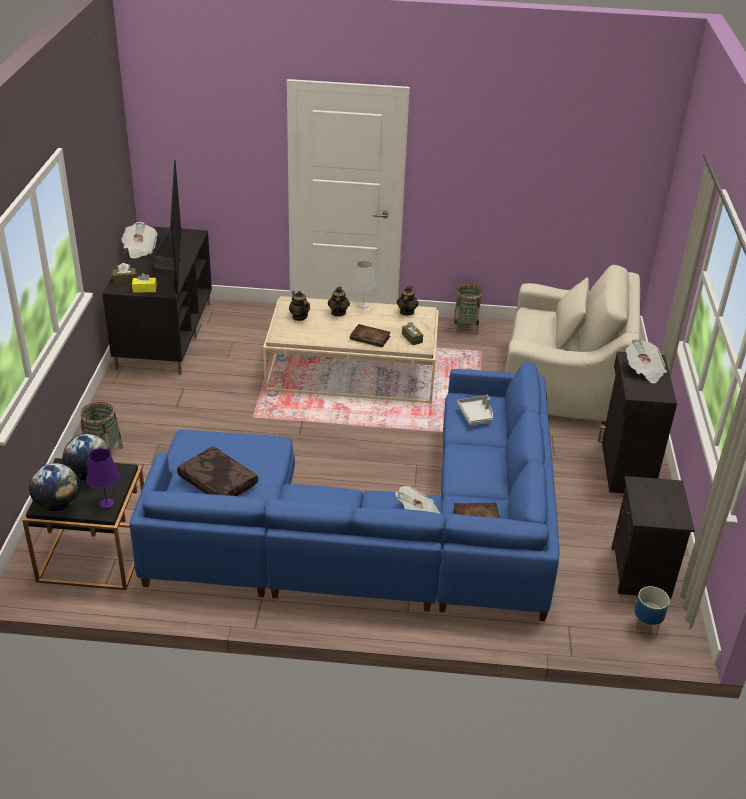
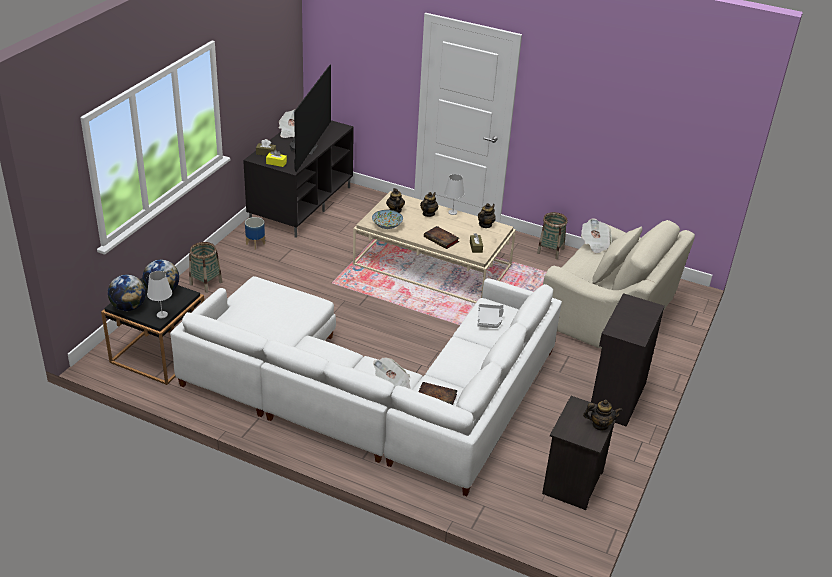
camera: 20 degrees right, 0 degrees up
purple table lamp [86,448,119,509] -> white table lamp [147,271,172,318]
blue sofa [129,361,559,621] -> white sofa [170,276,562,496]
brown pillow [177,446,258,496] -> none
newspaper [626,338,667,384] -> newspaper moved to [581,218,612,253]
planter [634,586,670,636] -> planter moved to [245,217,265,250]
none -> bowl [372,210,403,229]
none -> teapot [583,400,622,430]

